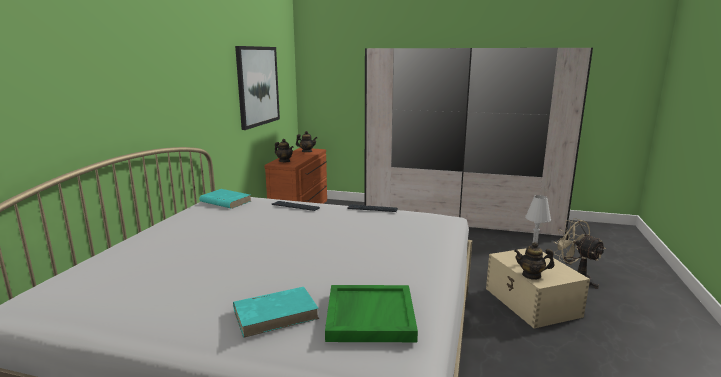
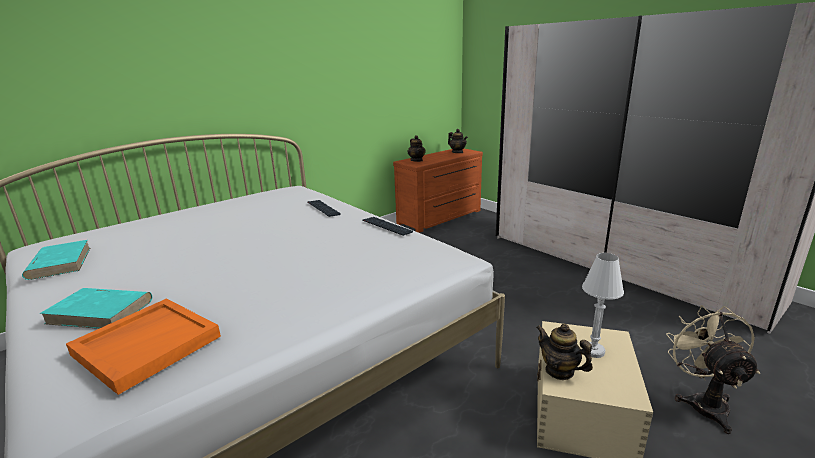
camera: 35 degrees right, 5 degrees up
turquoise book [199,189,251,209] -> turquoise book moved to [22,240,90,280]
picture [235,46,280,130] -> none
green tray [325,285,418,342] -> orange tray [66,298,221,395]

